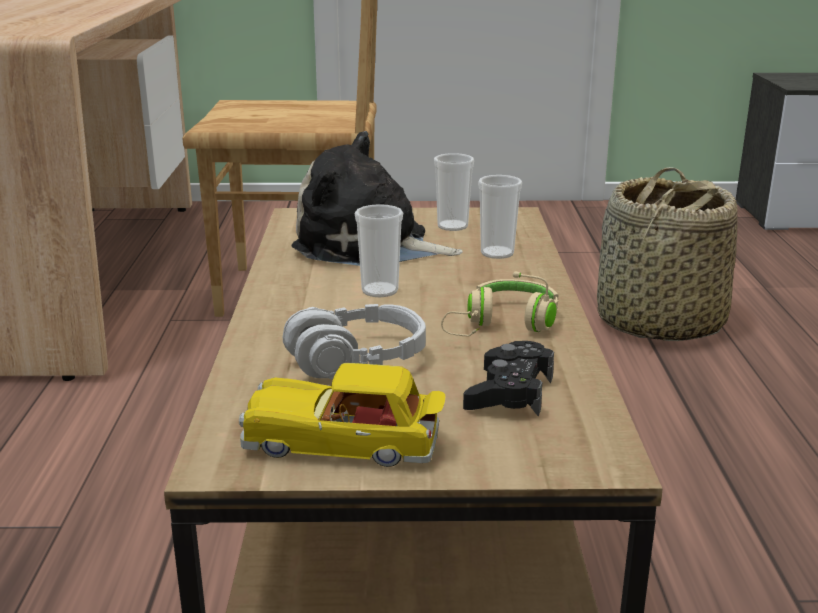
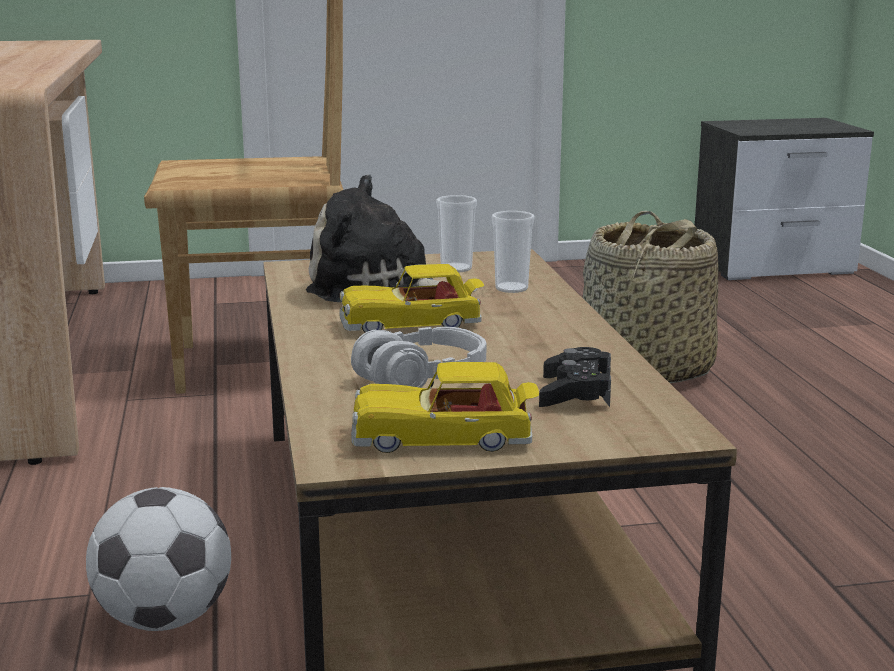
camera: 10 degrees left, 5 degrees down
cup [355,204,403,297] -> toy car [339,264,484,333]
beige headphones [441,272,558,337] -> none
none -> football [86,487,231,631]

